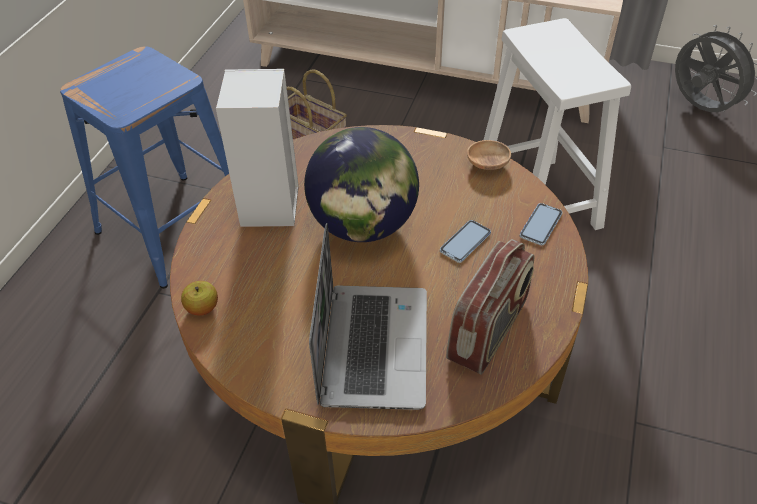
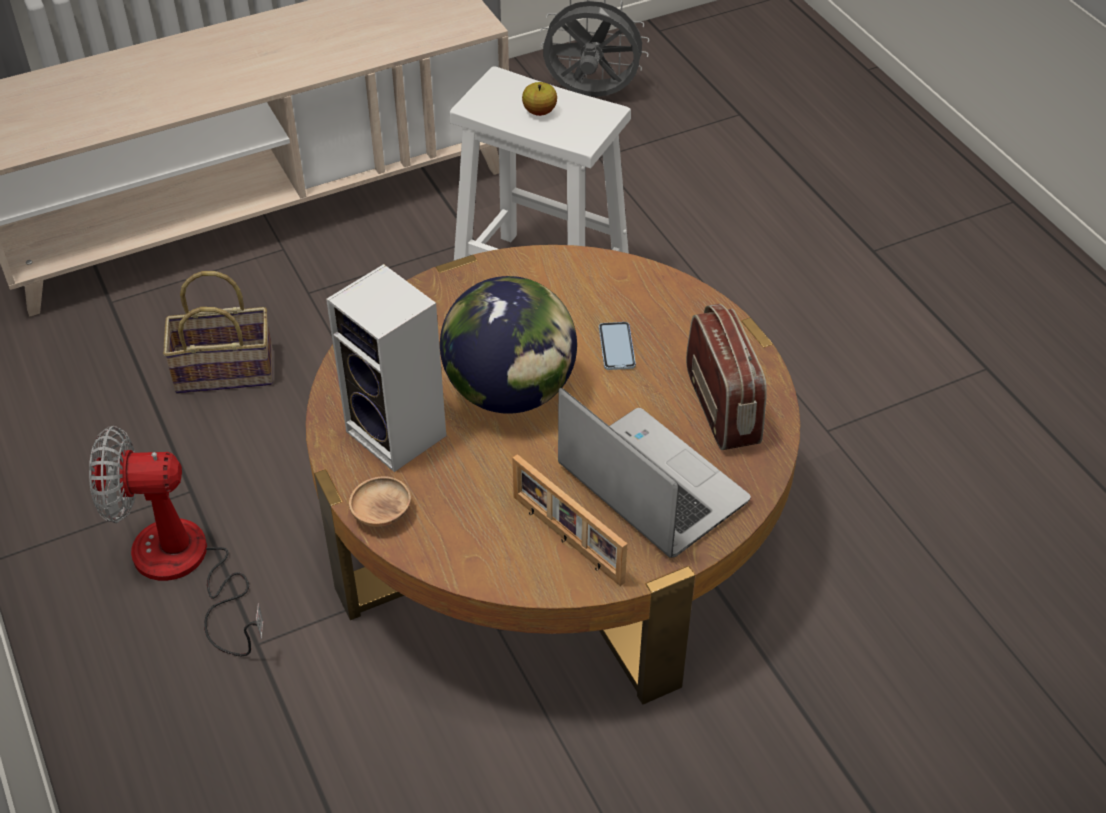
camera: 45 degrees left, 0 degrees up
blue stool [60,46,229,289] -> fan [89,426,263,656]
apple [181,281,218,316] -> apple moved to [522,82,557,116]
brown bowl [467,140,511,170] -> brown bowl moved to [349,476,411,527]
phone [520,203,563,245] -> none
none -> picture frame [512,454,627,586]

